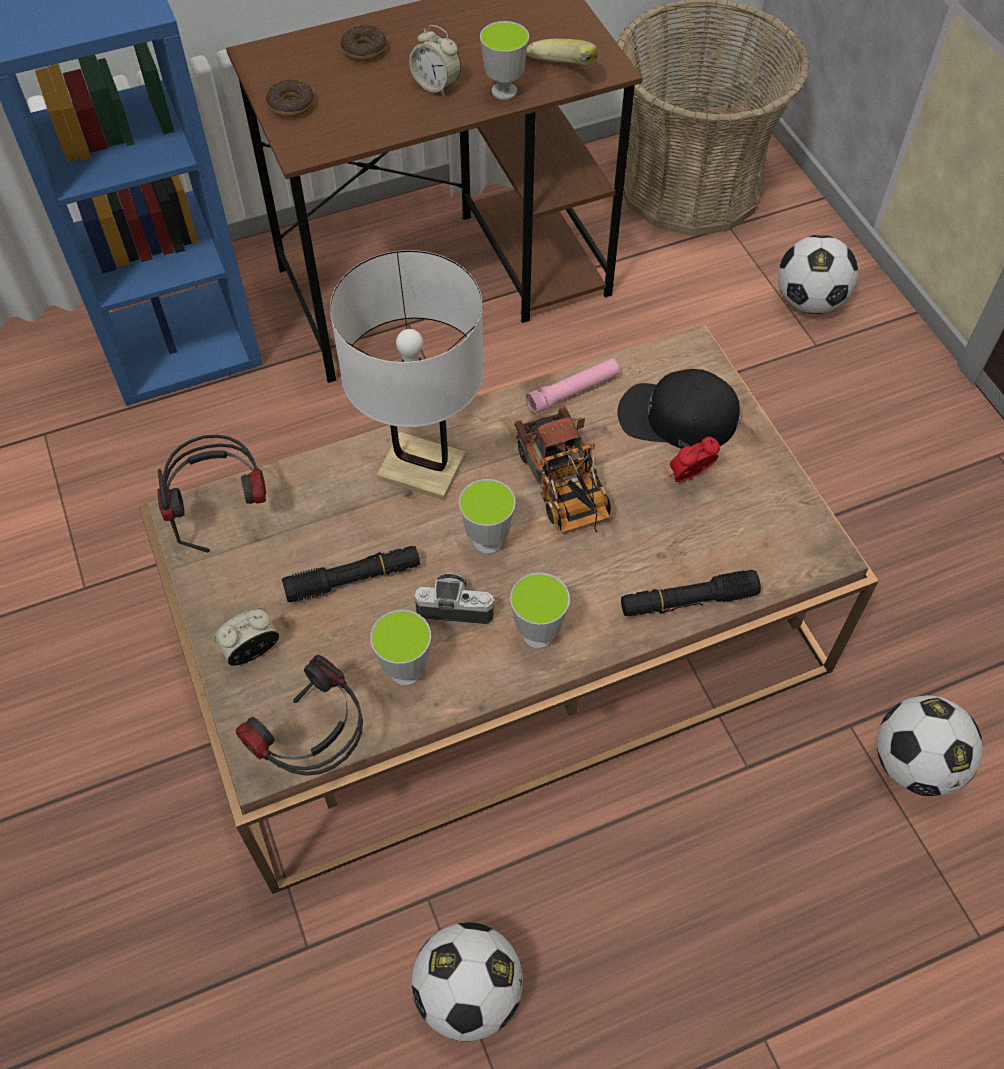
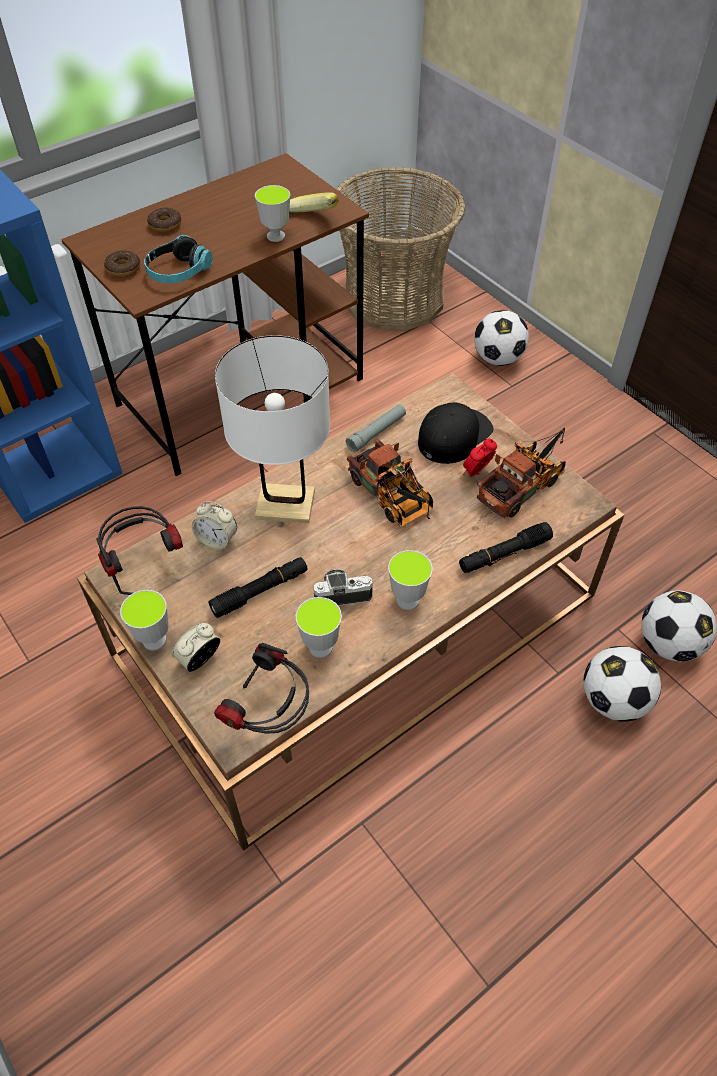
camera: 15 degrees left, 5 degrees down
alarm clock [409,25,461,96] -> alarm clock moved to [192,501,237,550]
football [411,922,523,1041] -> football moved to [583,646,661,722]
cup [459,479,516,555] -> cup moved to [120,590,168,651]
pink flashlight [526,359,620,414] -> grey flashlight [346,404,406,452]
black cap [618,369,740,449] -> black cap turned 135 degrees clockwise [418,402,493,464]
none -> headphones [144,235,213,283]
none -> toy truck [477,428,566,518]

